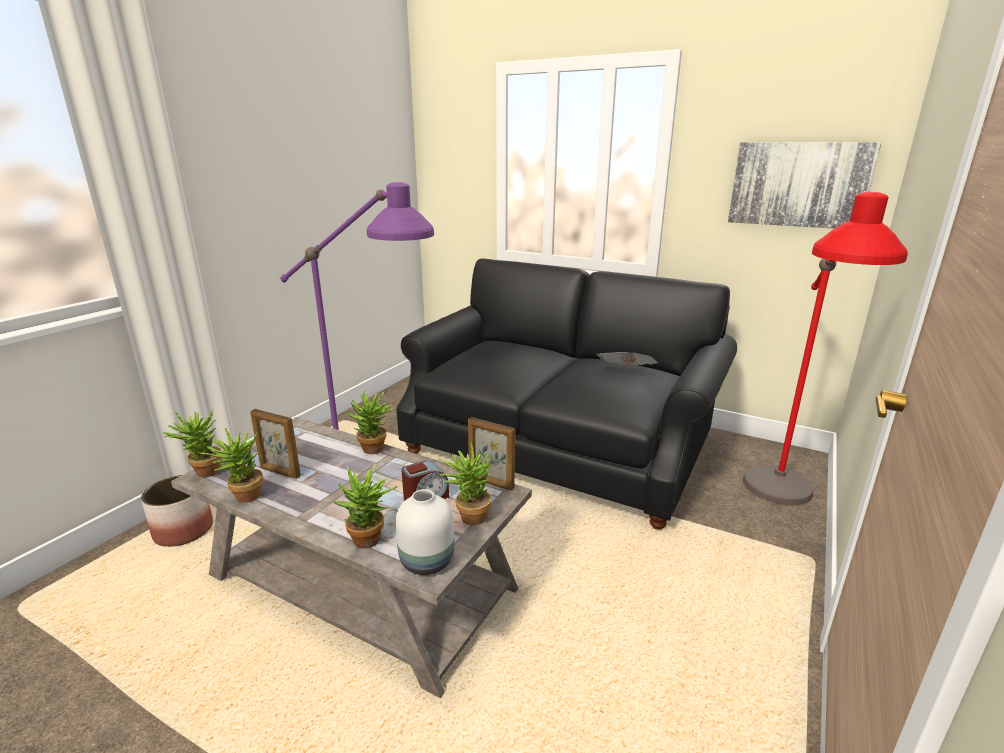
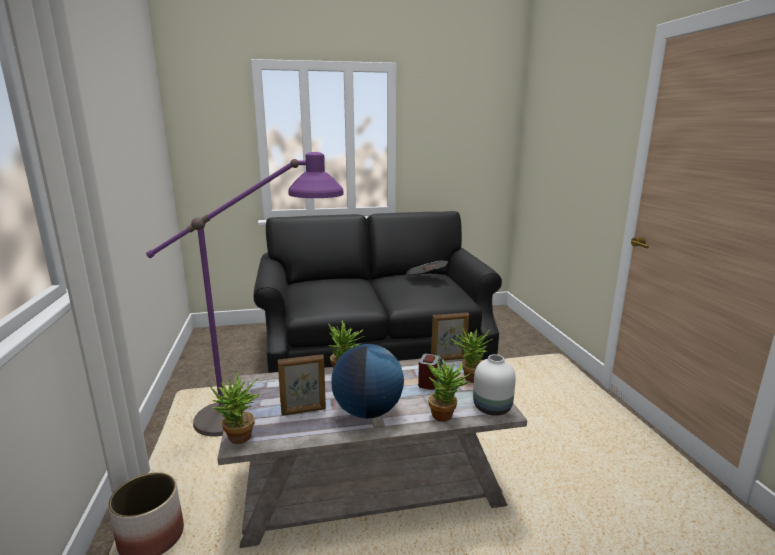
camera: 40 degrees left, 5 degrees down
potted plant [200,428,263,503] -> none
picture [728,142,881,229] -> none
red floor lamp [743,192,908,505] -> none
none -> globe [332,344,404,419]

